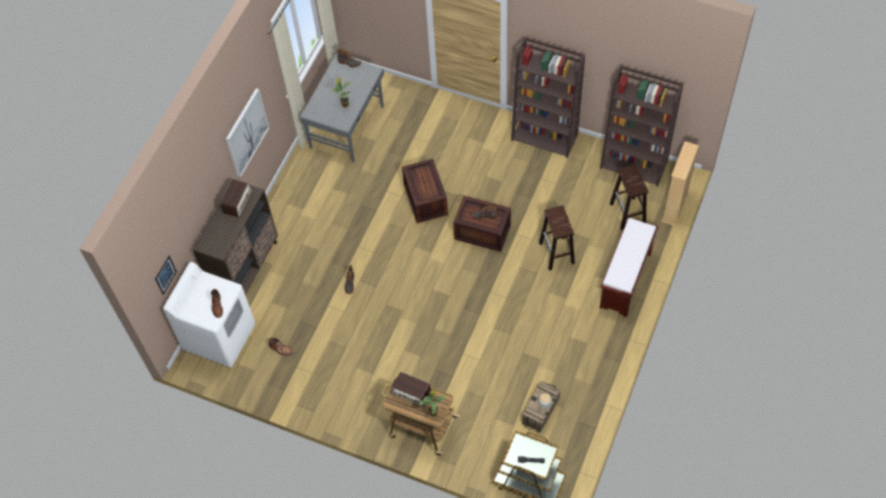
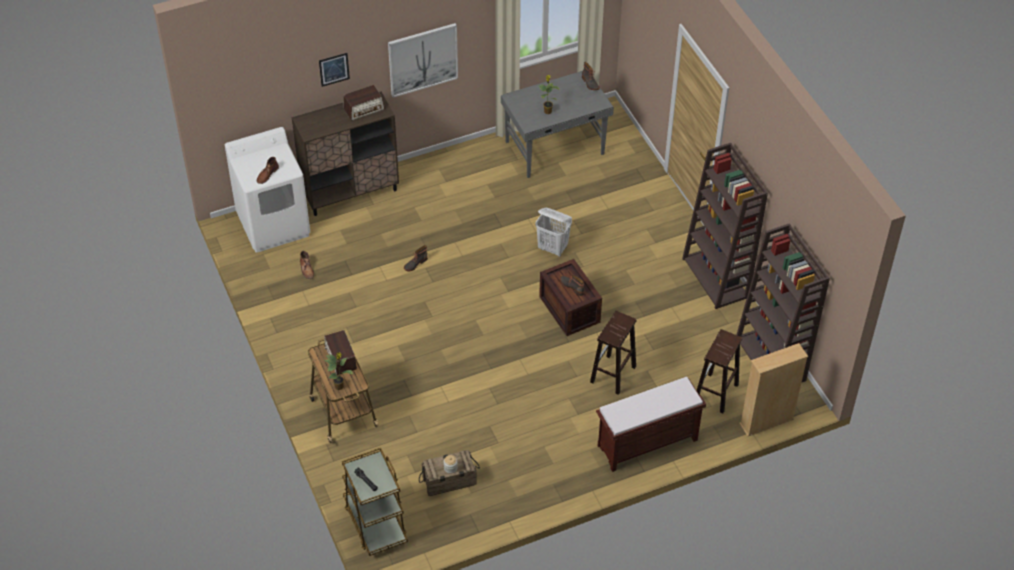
camera: 40 degrees right, 10 degrees down
picture [155,256,177,295] -> picture moved to [319,53,350,87]
crate [402,159,448,223] -> white laundry basket [535,208,572,257]

